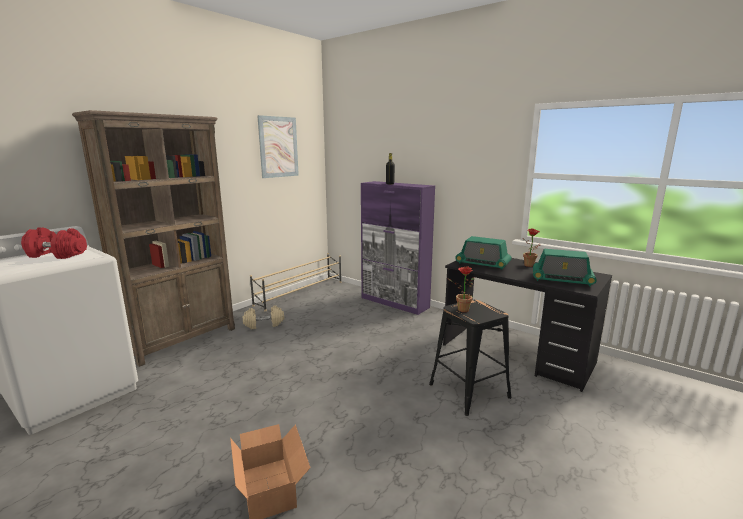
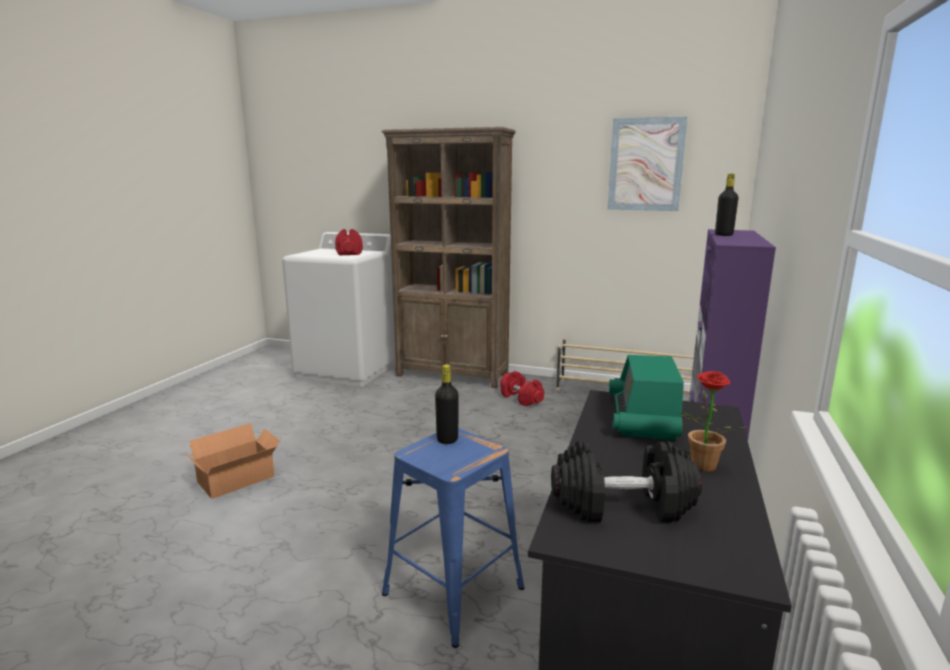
camera: 70 degrees right, 0 degrees up
beige dumbbell [243,305,284,329] -> red dumbbell [500,371,544,406]
black stool [429,300,511,416] -> blue stool [382,428,525,648]
potted plant [449,266,474,312] -> black bottle [435,364,459,444]
radio [533,249,597,287] -> black dumbbell [551,441,702,523]

